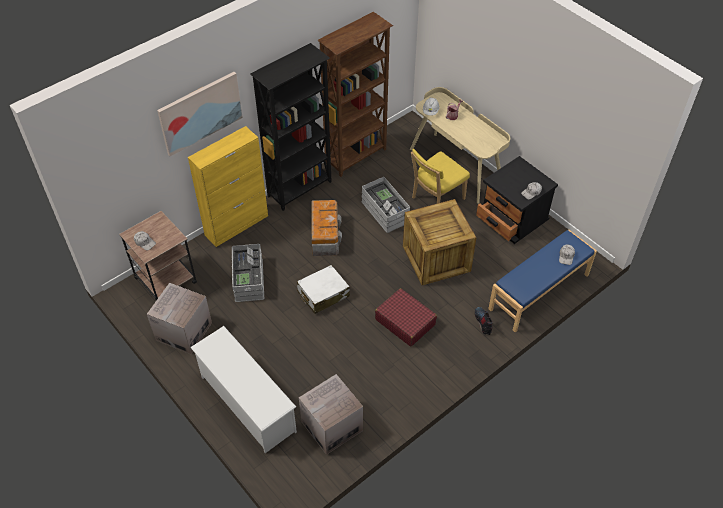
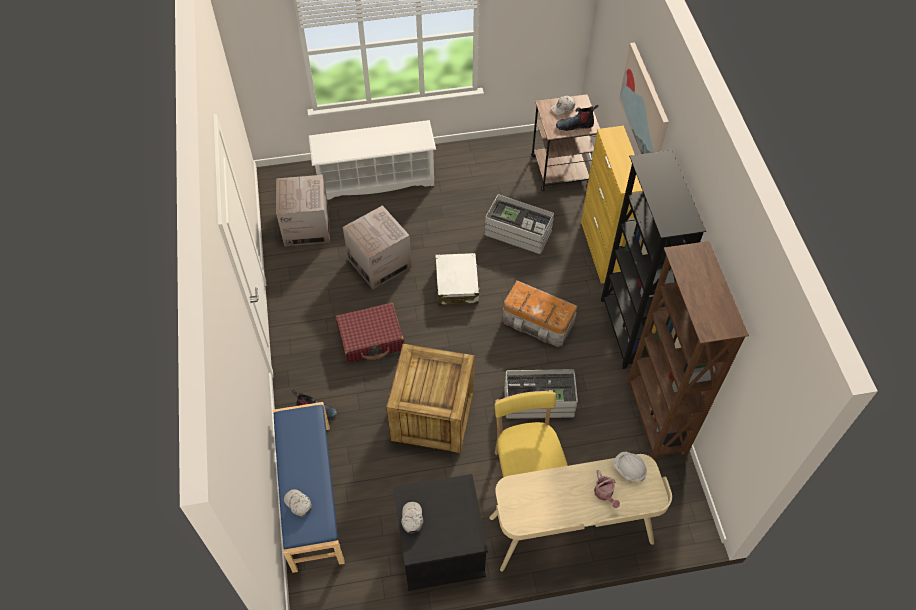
camera: 120 degrees right, 5 degrees up
cardboard box [147,283,212,354] -> cardboard box moved to [343,205,412,289]
none -> boot [556,105,598,131]

